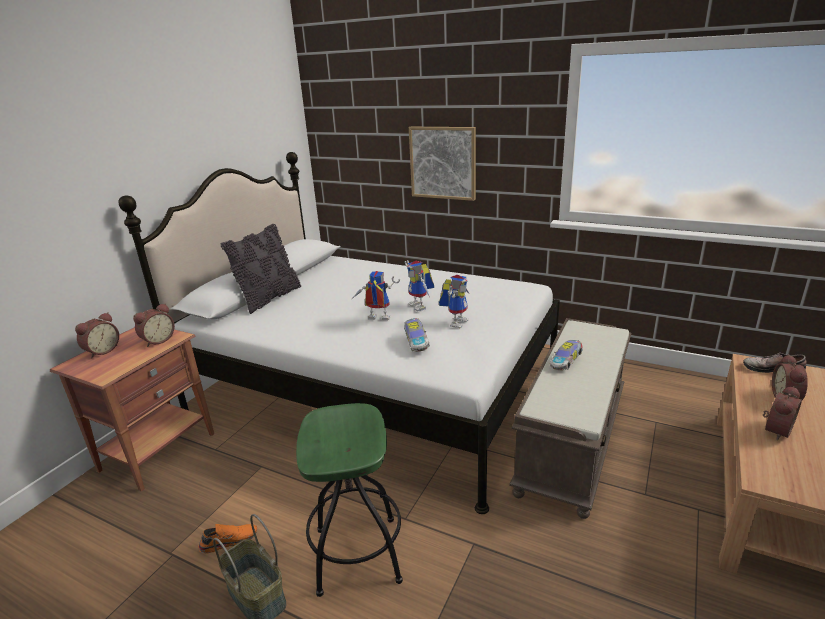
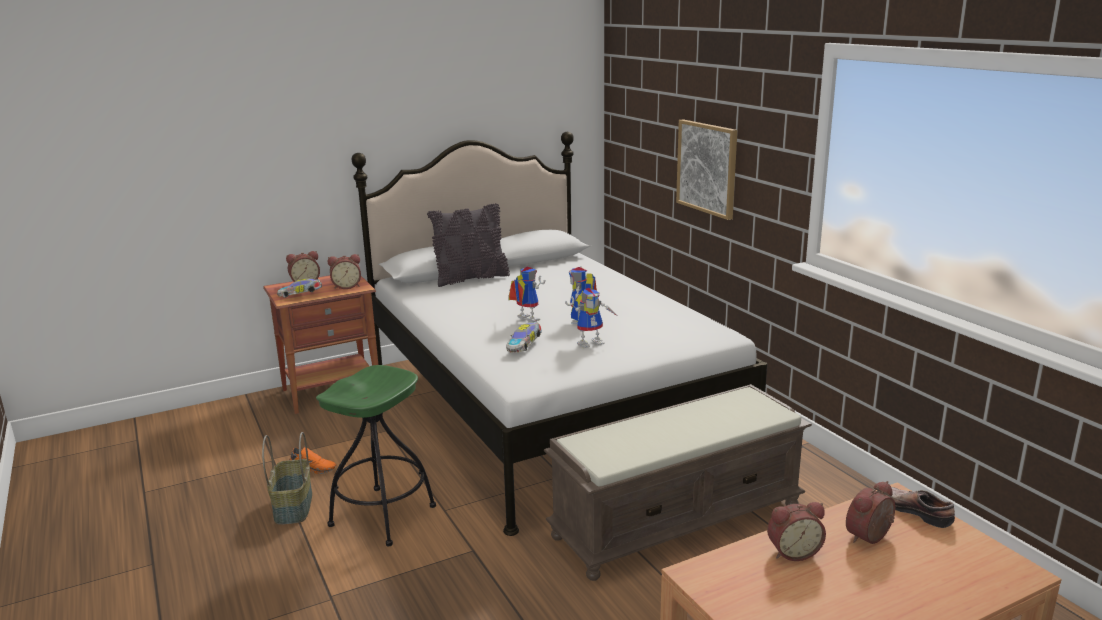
camera: 35 degrees right, 5 degrees down
toy car [550,340,583,370] -> toy car moved to [277,279,322,298]

